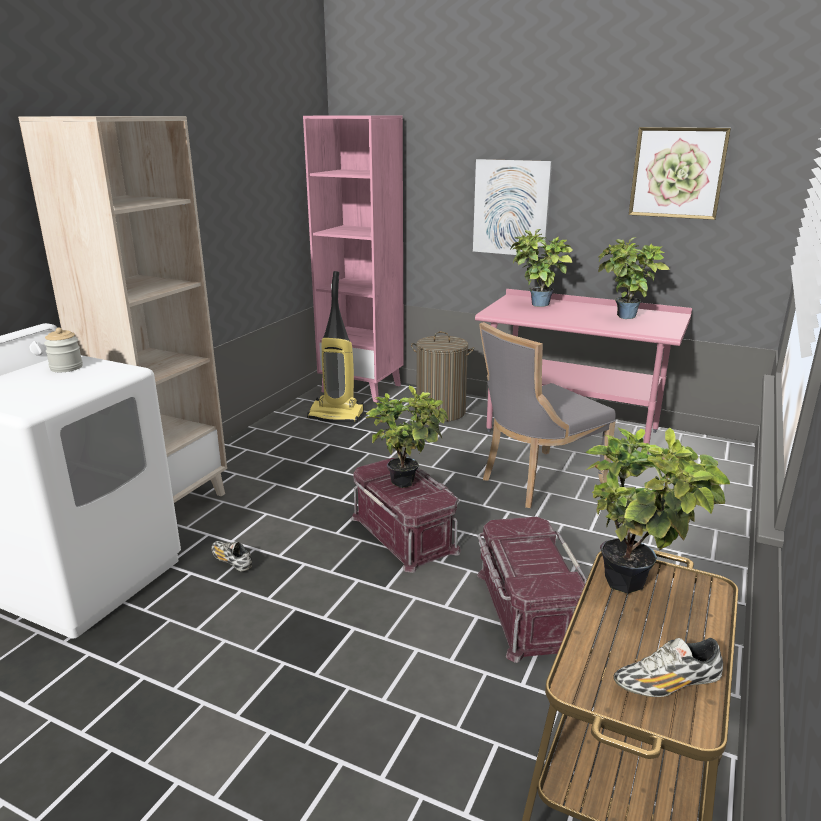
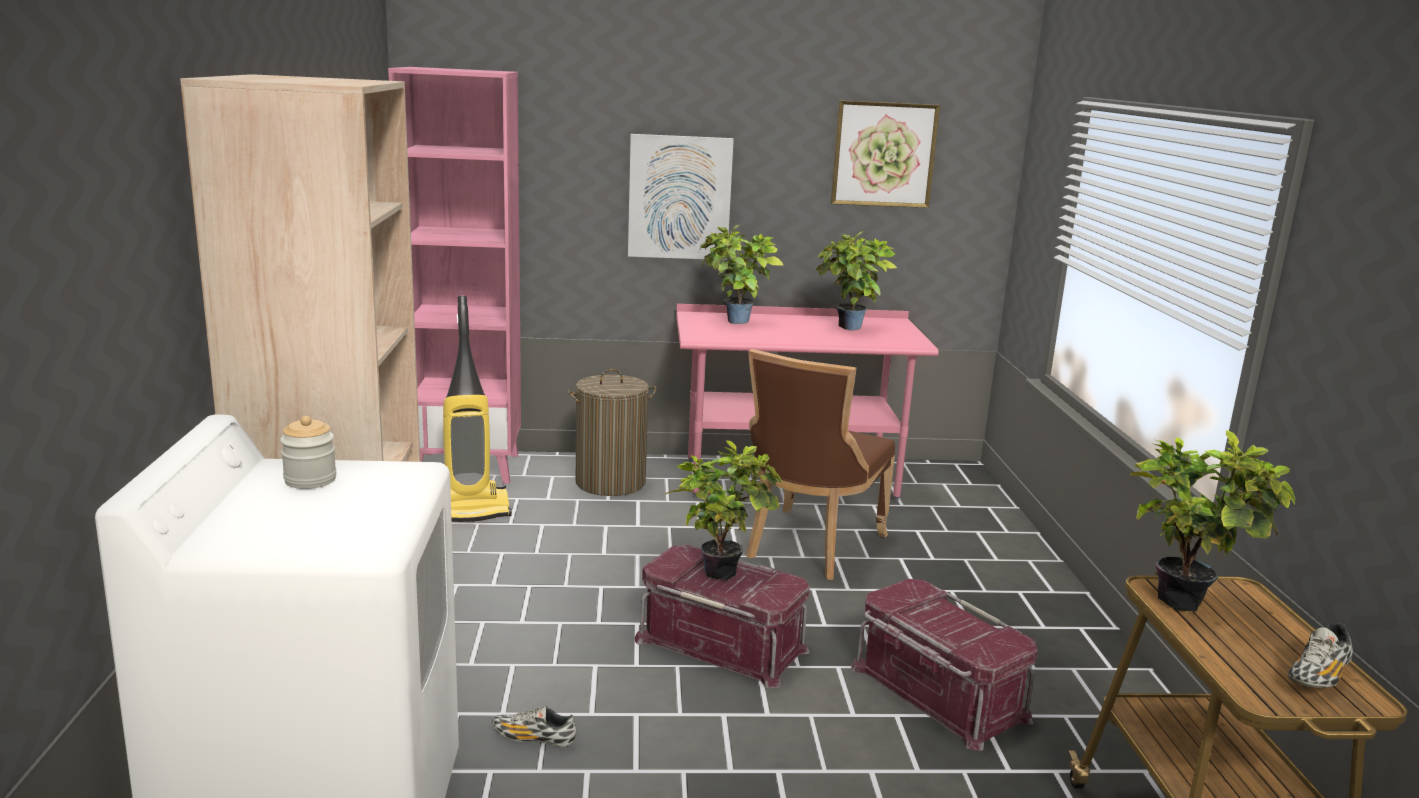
camera: 30 degrees left, 5 degrees down
grey chair [479,322,616,508] -> brown chair [746,349,895,580]

